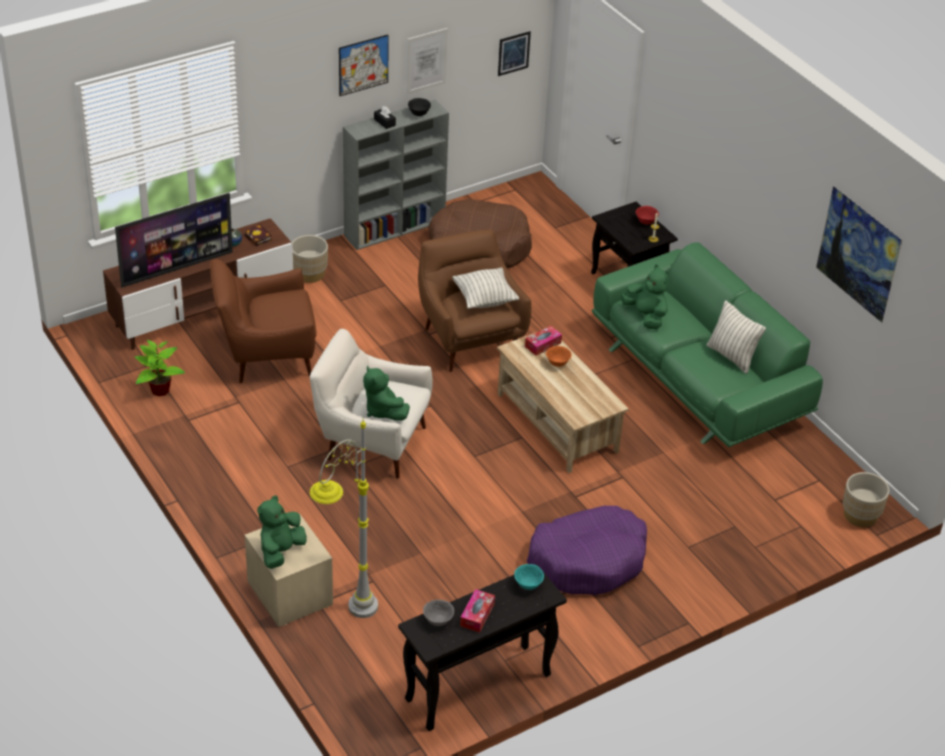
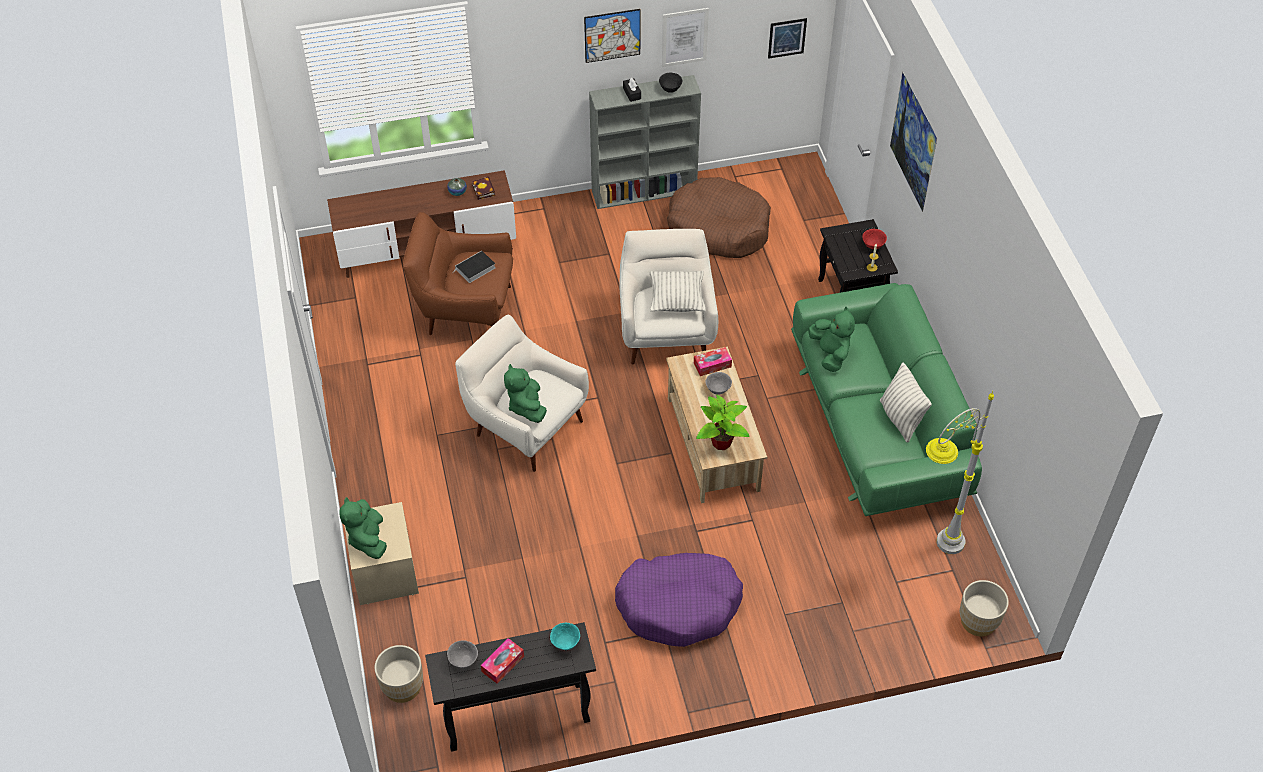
camera: 20 degrees right, 10 degrees up
television [115,193,233,288] -> none
potted plant [135,340,185,396] -> potted plant moved to [696,395,750,450]
green plush toy [257,495,307,569] -> green plush toy turned 60 degrees counterclockwise [339,497,387,559]
beige planter [292,235,328,283] -> beige planter moved to [375,645,423,703]
grey floor lamp [310,418,378,618] -> grey floor lamp moved to [926,391,994,554]
brown armchair [418,229,531,372] -> white armchair [619,229,718,365]
orange bowl [546,346,572,367] -> grey bowl [705,372,732,395]
picture [816,186,902,323] -> picture moved to [890,72,937,212]
none -> book [451,251,496,283]

